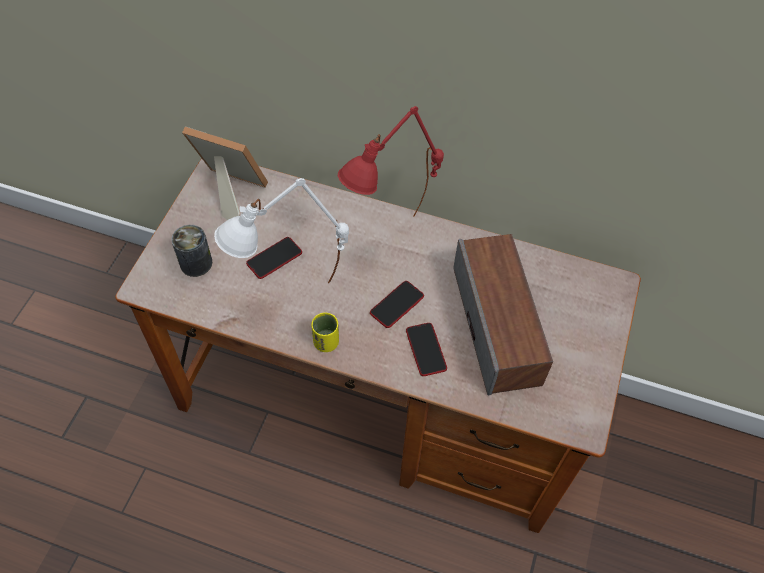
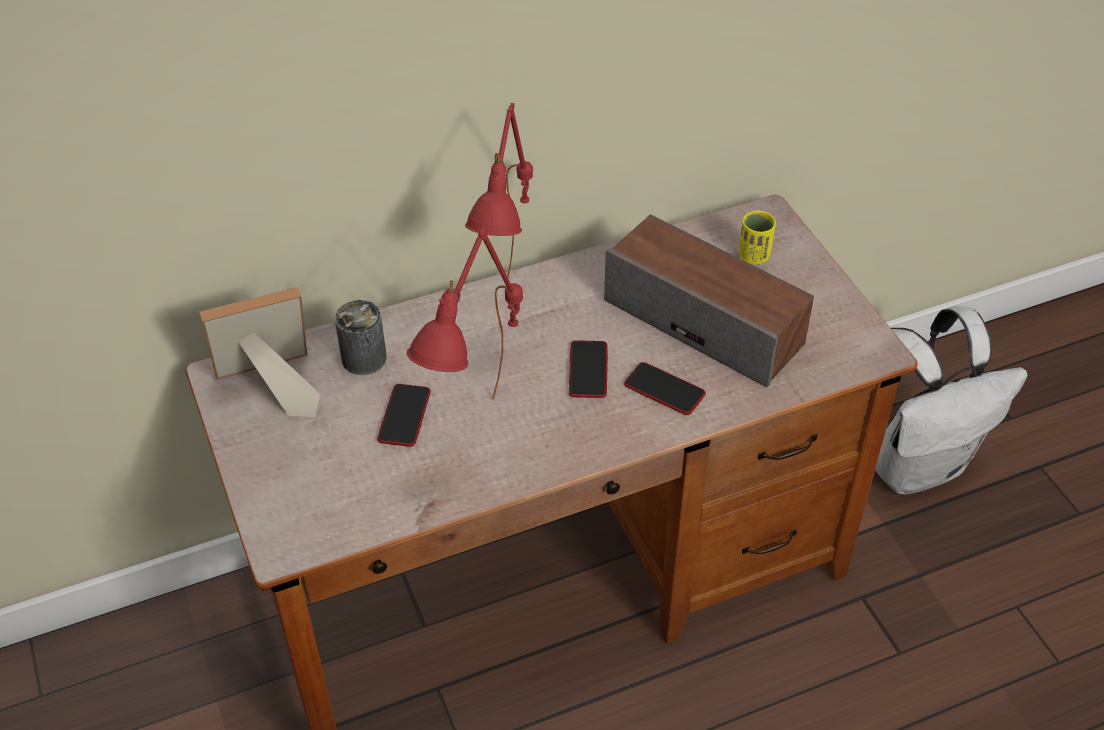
camera: 40 degrees left, 10 degrees down
can [171,225,212,277] -> can moved to [335,300,387,375]
white table lamp [214,178,349,283] -> red table lamp [406,227,523,399]
yellow cup [311,313,339,352] -> yellow cup moved to [738,210,776,264]
none -> white backpack [875,306,1028,495]

